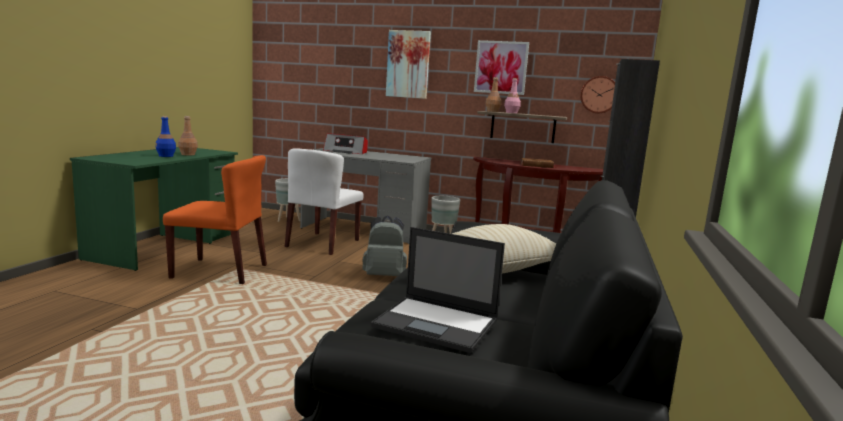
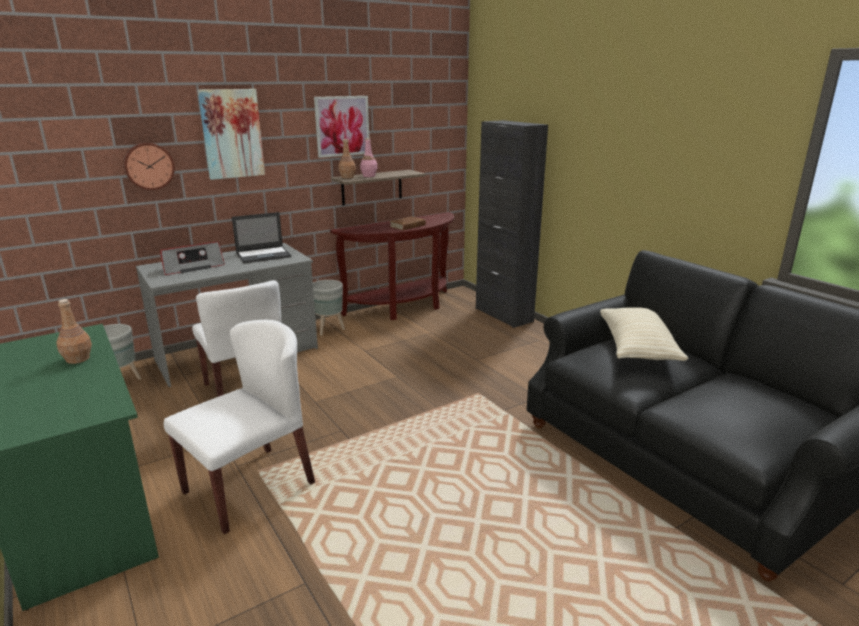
camera: 50 degrees left, 10 degrees up
blue bottle [156,116,176,157] -> none
orange chair [163,155,267,284] -> white chair [164,320,315,534]
grey backpack [362,216,407,276] -> none
laptop [371,227,505,353] -> laptop moved to [232,212,291,264]
wall clock [581,76,615,113] -> wall clock moved to [124,143,175,190]

